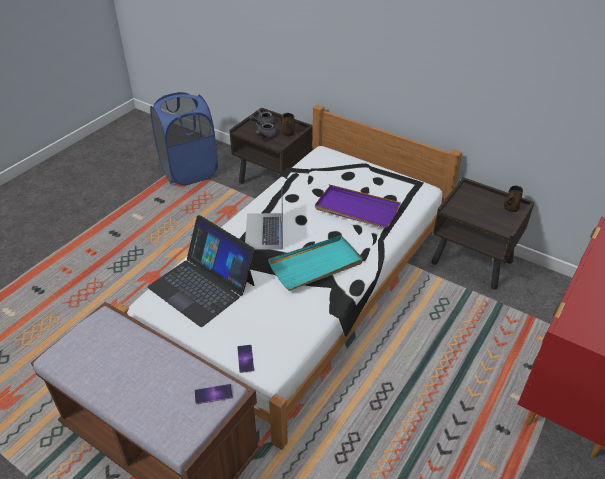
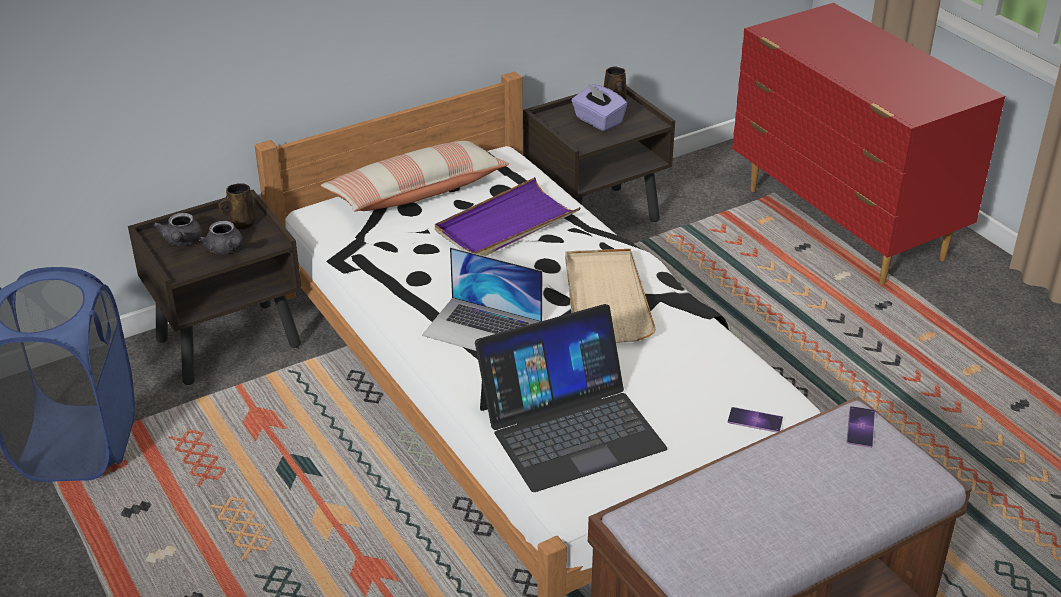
camera: 65 degrees left, 5 degrees down
turquoise tray [268,235,363,291] -> beige tray [565,249,656,343]
none -> pillow [321,141,509,212]
none -> purple tissue box [572,84,627,131]

